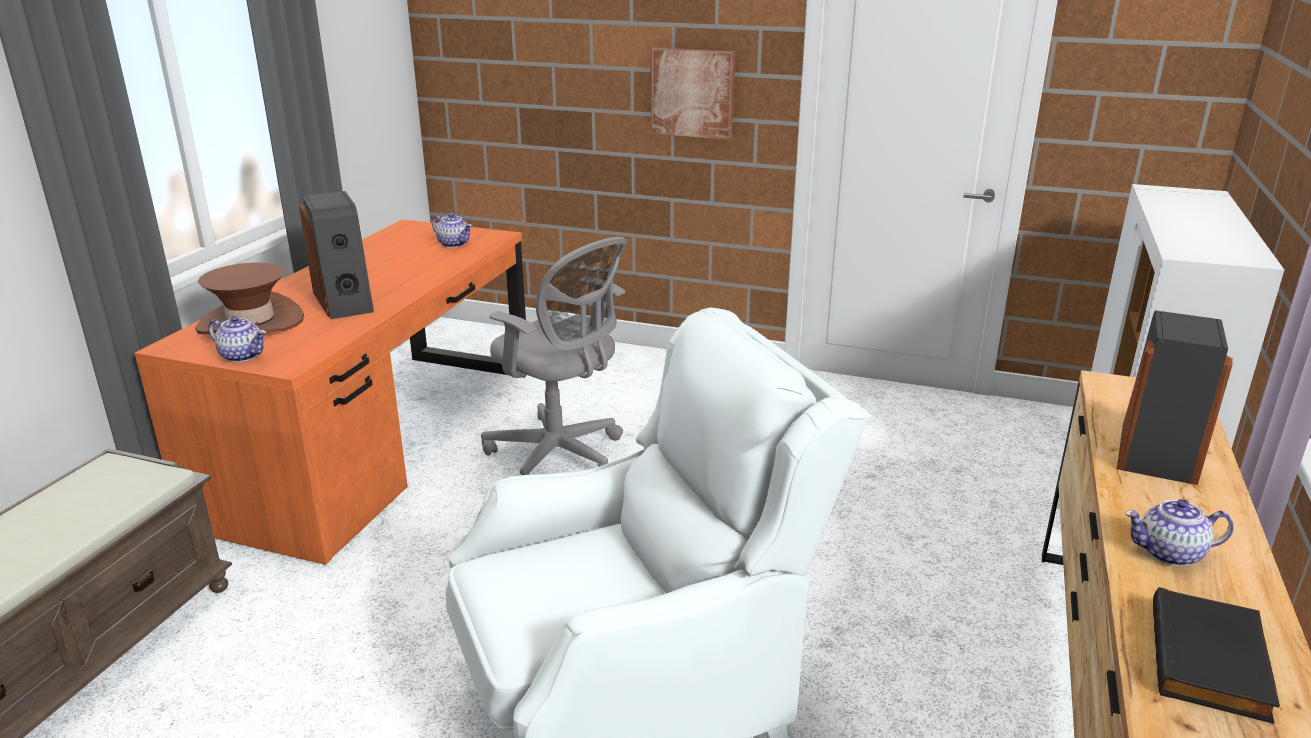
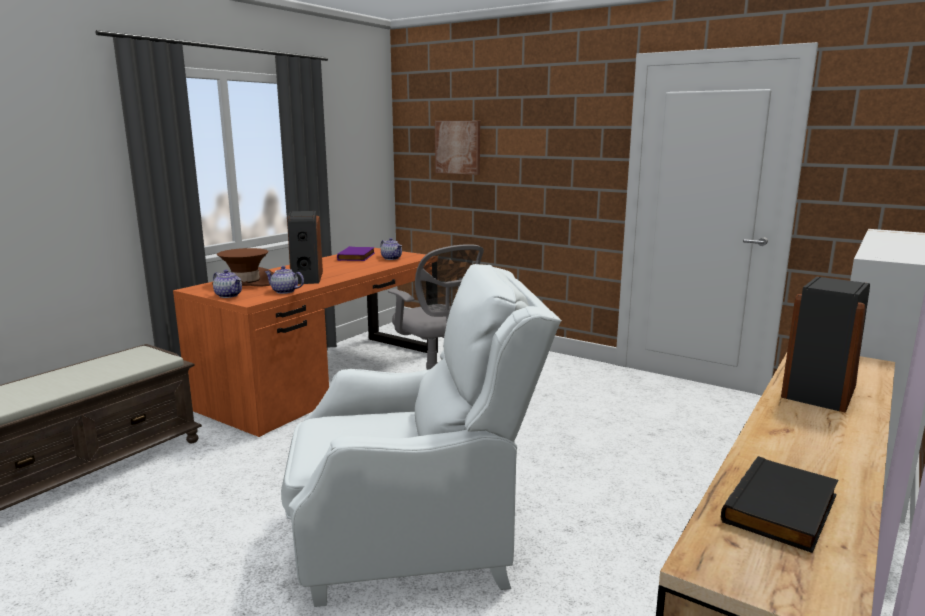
camera: 15 degrees right, 10 degrees down
picture [651,48,735,140] -> picture moved to [435,121,480,175]
teapot [1125,499,1234,567] -> teapot moved to [265,266,304,294]
none -> purple book [337,246,375,261]

